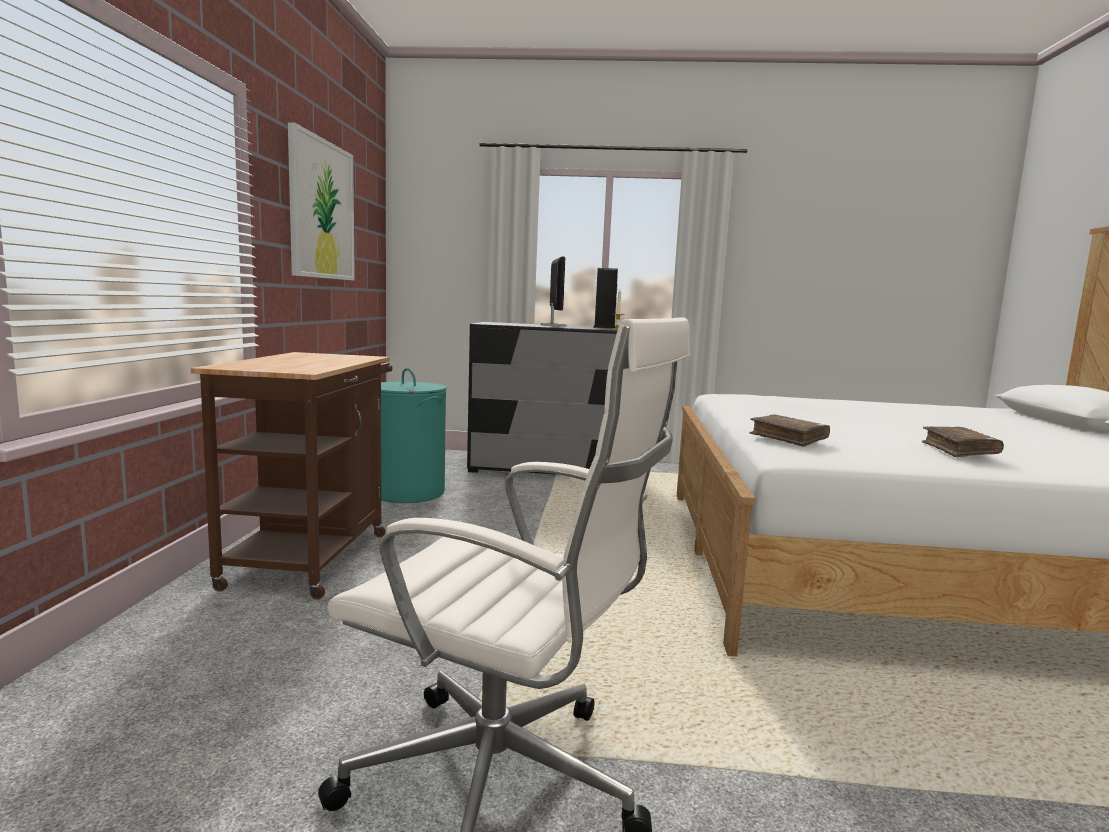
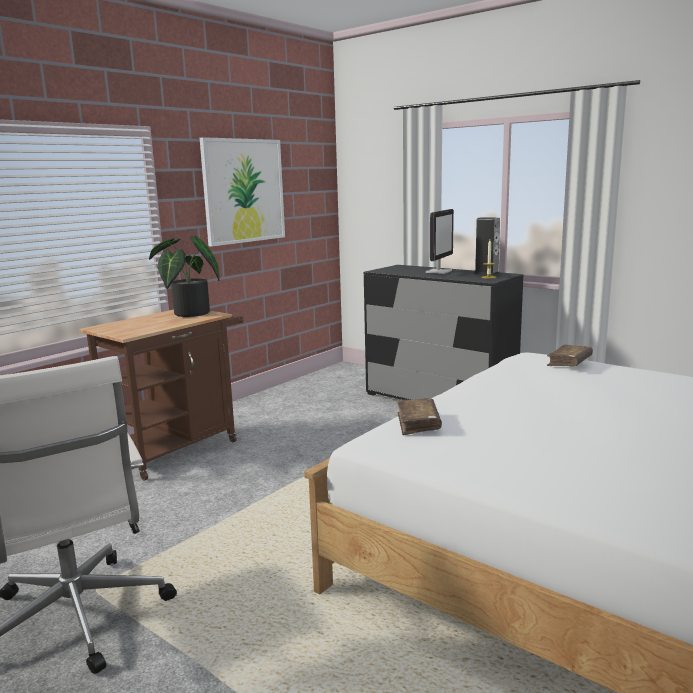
camera: 35 degrees right, 5 degrees up
turquoise laundry basket [381,368,447,503] -> none
brown book [922,426,1004,457] -> brown book moved to [547,345,593,366]
none -> potted plant [149,236,220,317]

